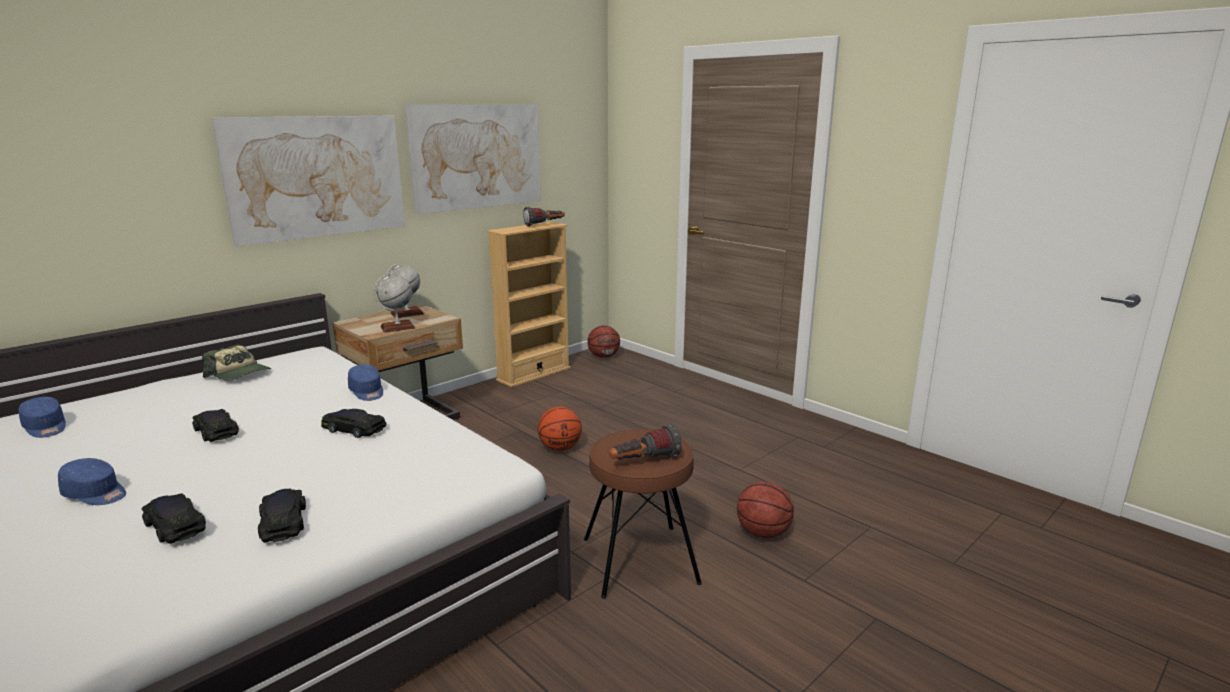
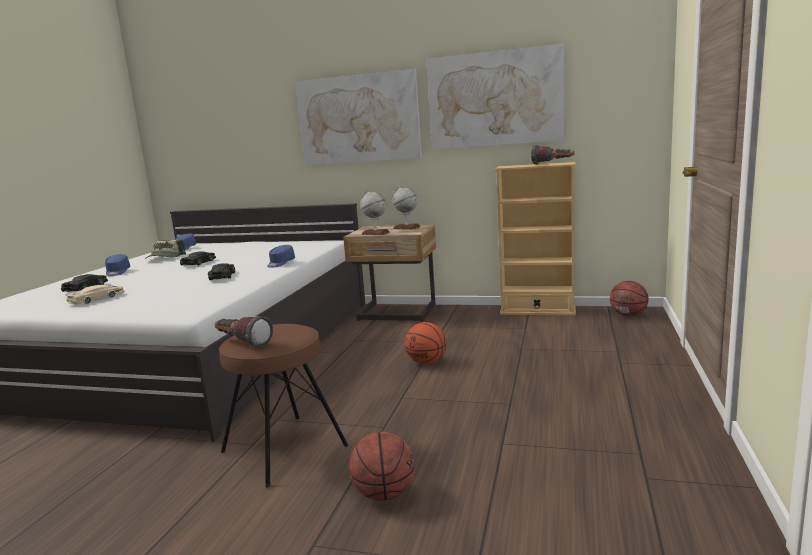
camera: 60 degrees right, 5 degrees down
cap [202,345,271,381] -> cap moved to [145,240,186,259]
black toy car [258,489,306,543] -> beige toy car [66,285,125,304]

